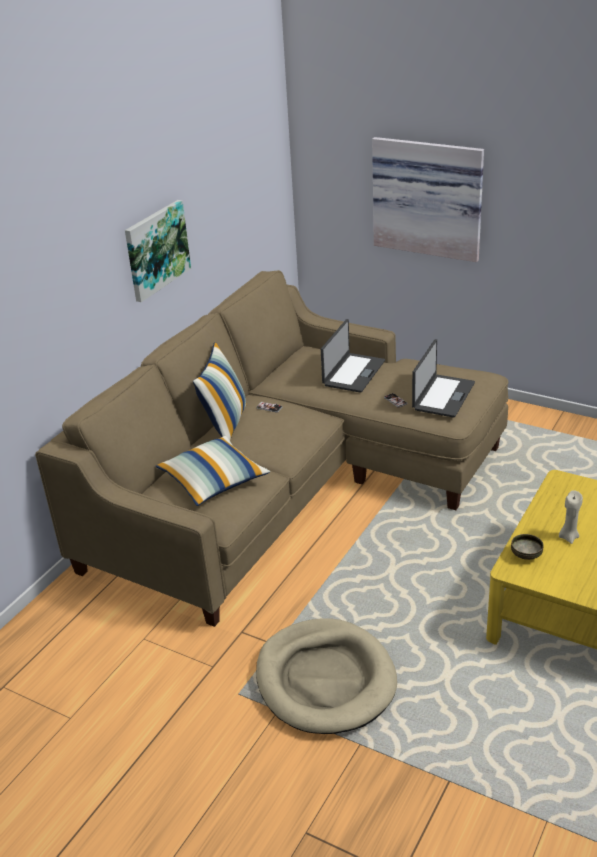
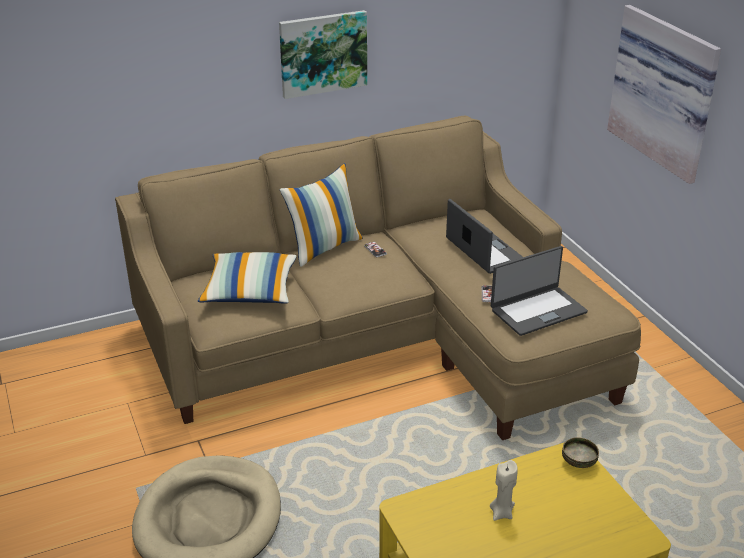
camera: 35 degrees right, 0 degrees up
laptop [321,319,385,393] -> laptop turned 90 degrees counterclockwise [446,199,523,274]
bowl [511,534,544,560] -> bowl moved to [562,437,599,468]

